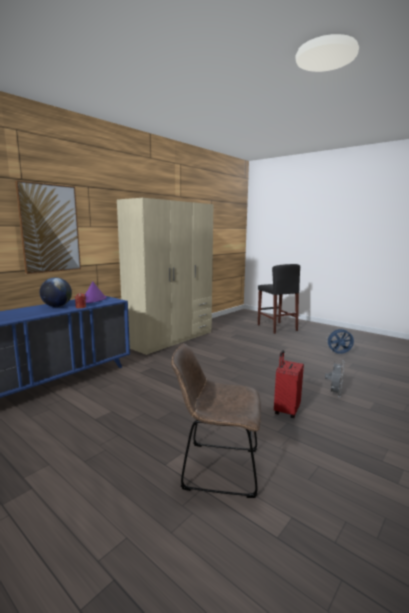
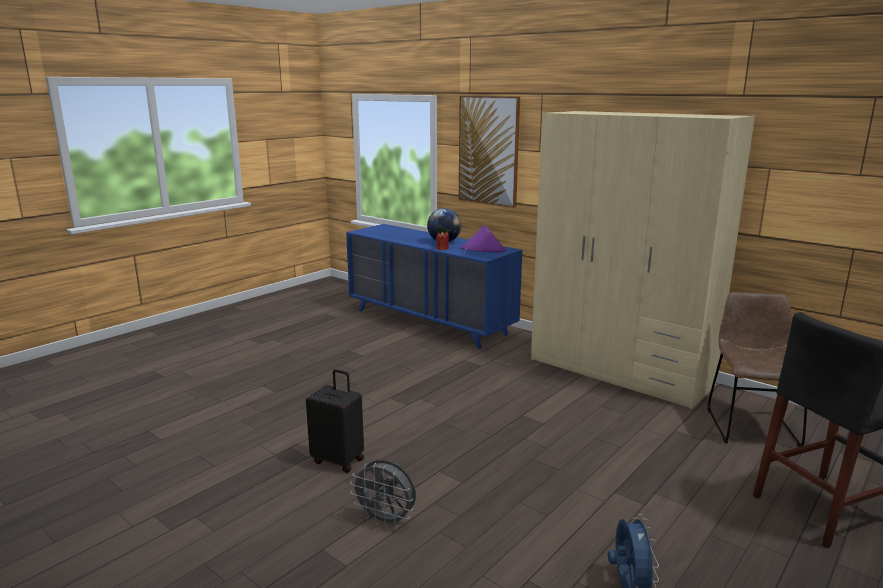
camera: 90 degrees right, 5 degrees up
brown chair [171,343,261,498] -> brown chair moved to [707,292,807,447]
red suitcase [274,350,304,418] -> black suitcase [306,369,364,473]

